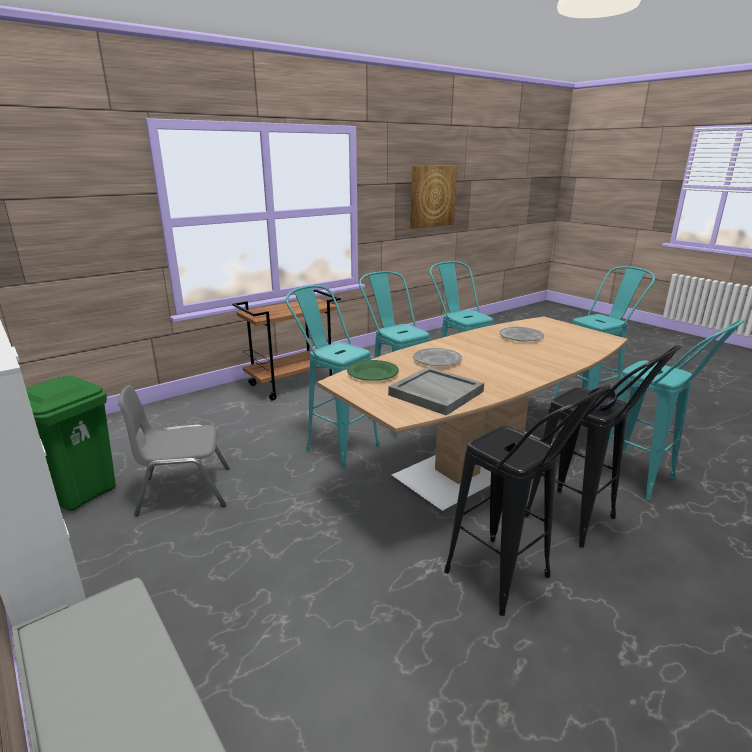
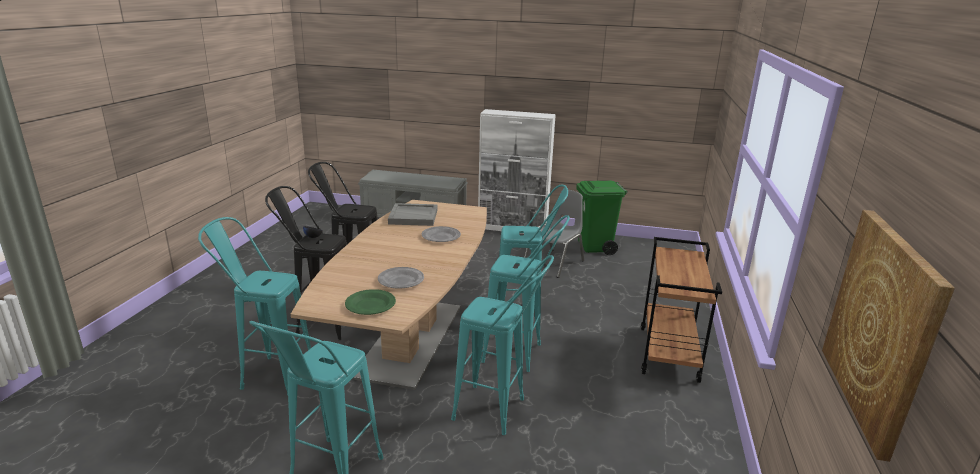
camera: 140 degrees right, 0 degrees up
green plate [347,360,399,381] -> green plate moved to [345,289,396,315]

